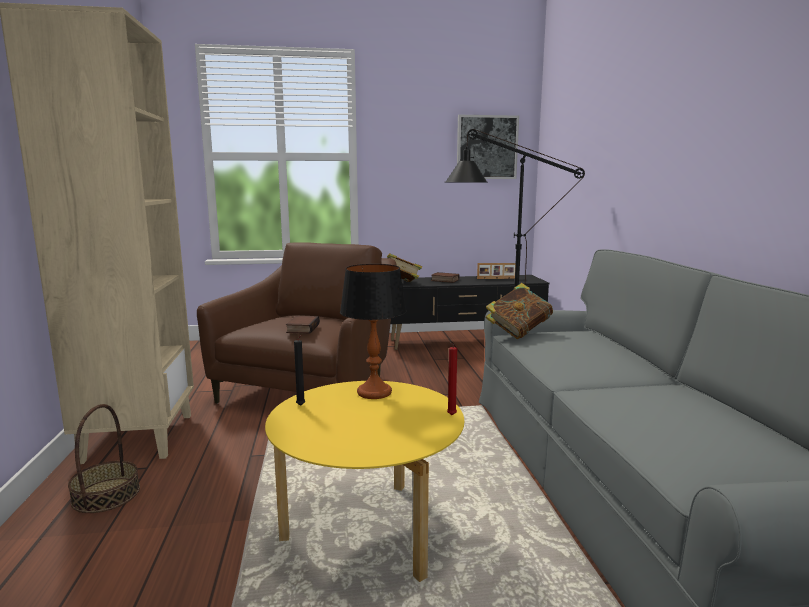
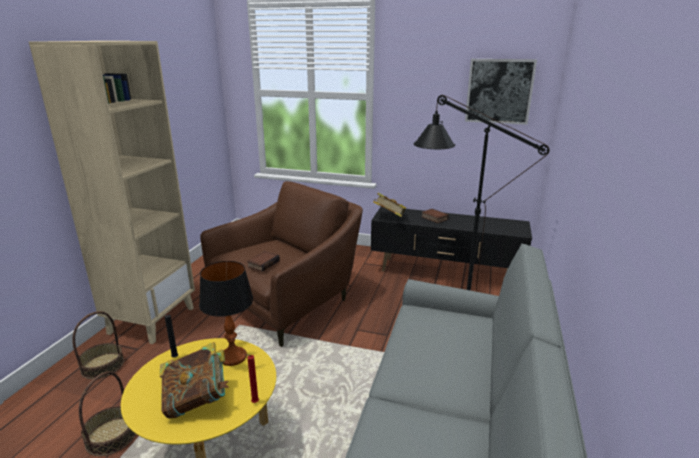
camera: 25 degrees right, 10 degrees up
picture frame [477,263,516,279] -> none
book [486,283,553,339] -> book moved to [160,342,229,419]
none -> basket [79,371,136,456]

